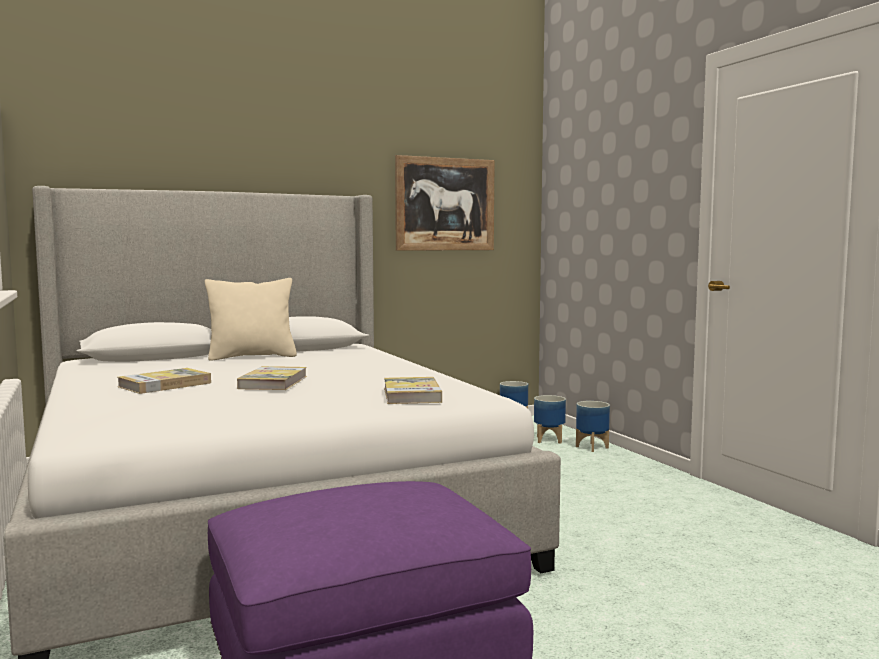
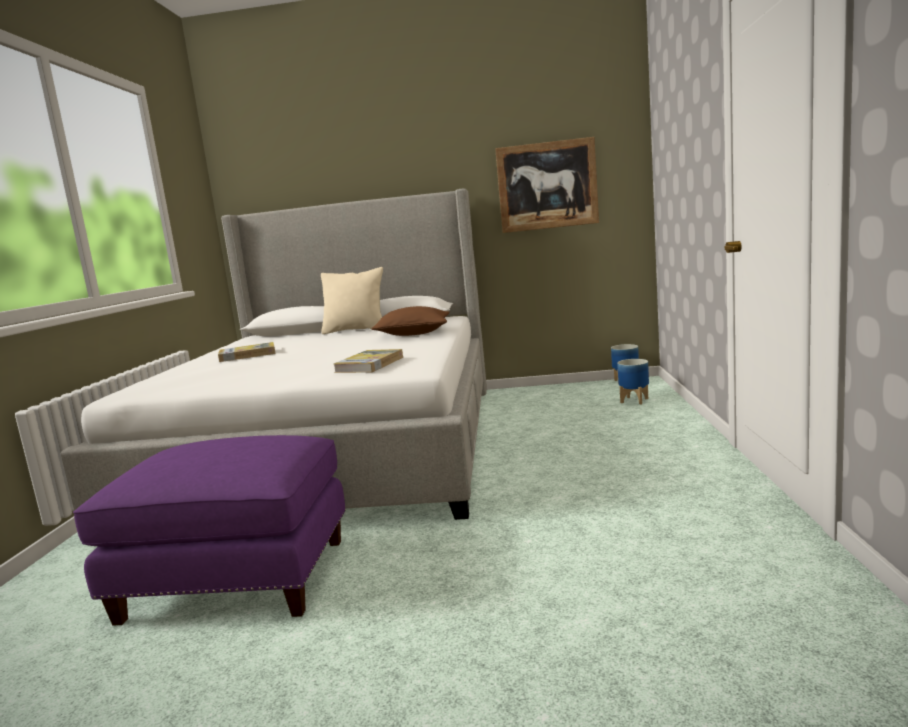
camera: 30 degrees right, 5 degrees up
book [237,366,307,390] -> none
planter [576,401,610,452] -> none
none -> brown pillow [372,306,449,336]

